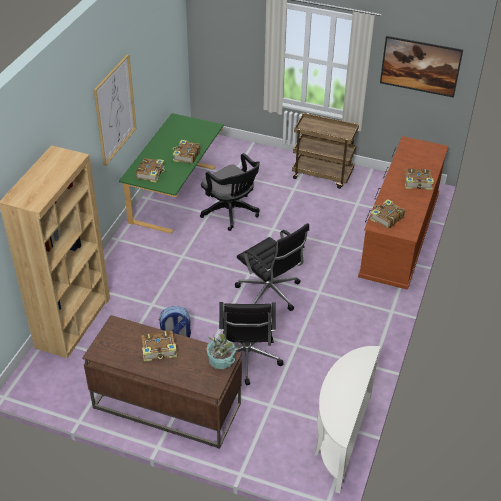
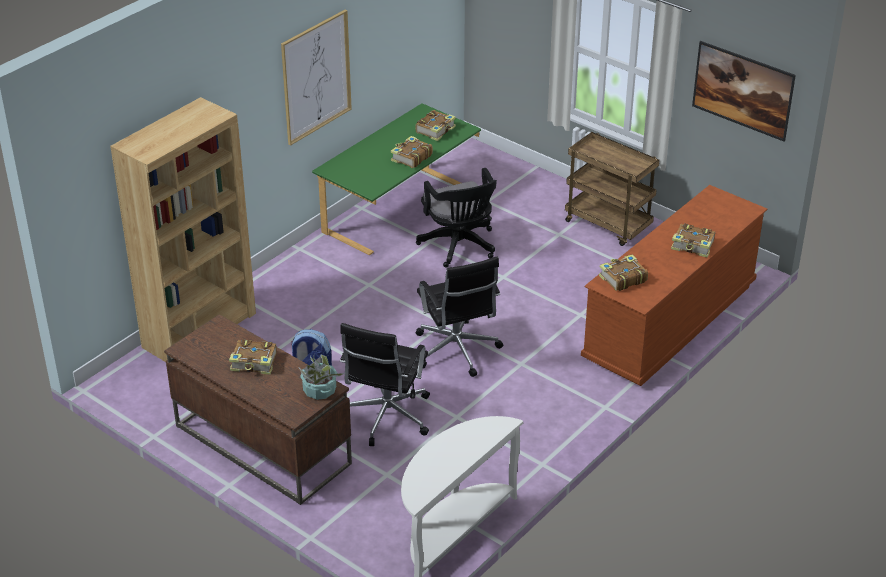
camera: 20 degrees right, 5 degrees down
book [136,158,165,183] -> book moved to [415,110,456,141]

